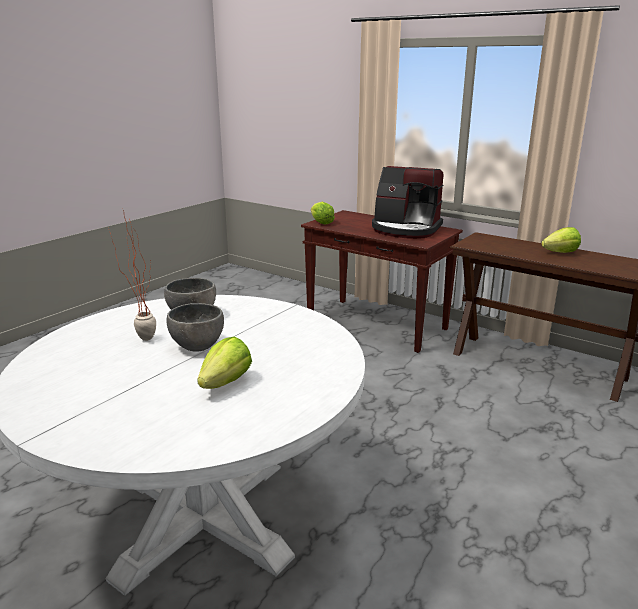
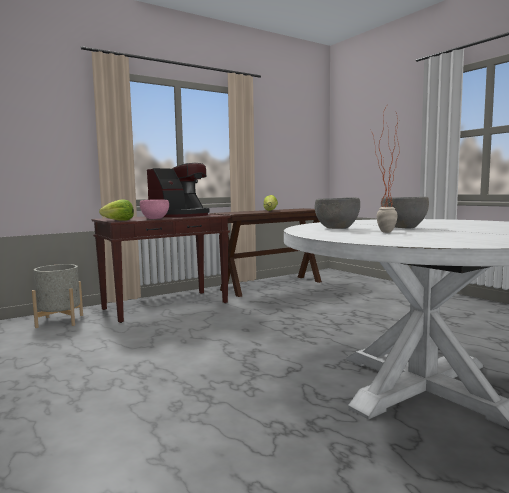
camera: 70 degrees left, 15 degrees down
lettuce [197,336,252,389] -> none
none -> grey planter [32,264,83,328]
none -> pink bowl [140,200,169,219]

